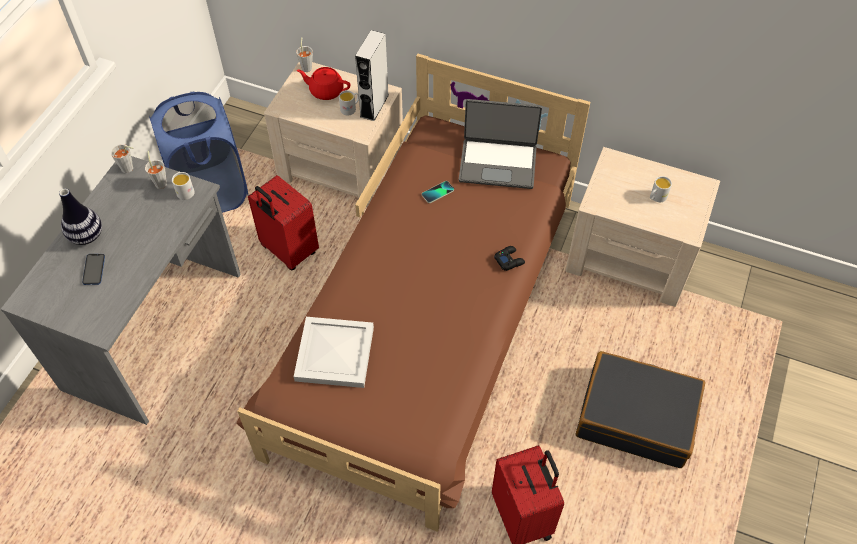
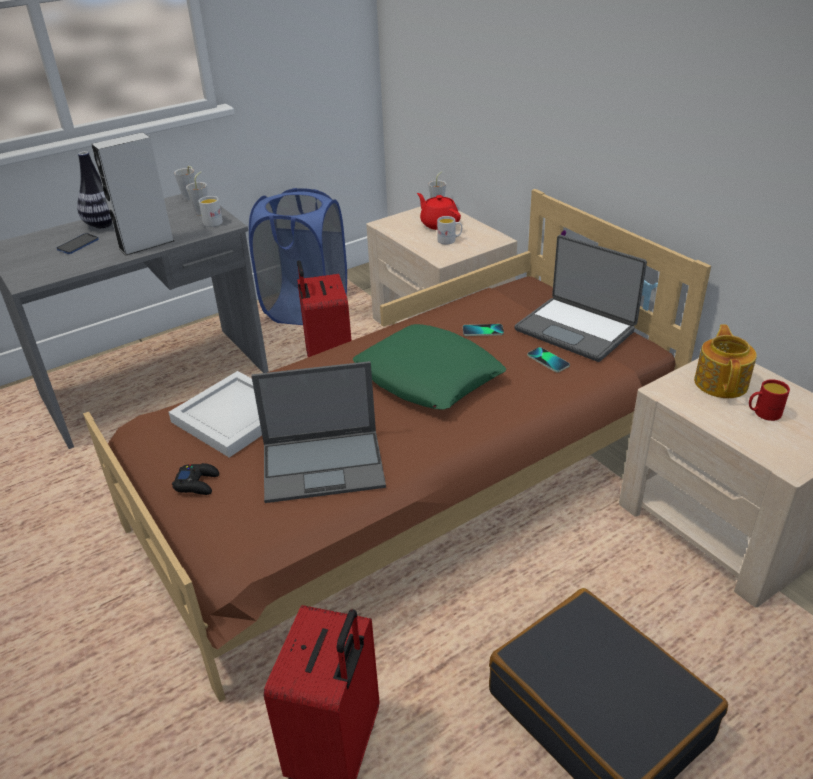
camera: 35 degrees right, 20 degrees down
grey speaker [355,30,389,121] -> grey speaker moved to [92,132,174,256]
black game controller [494,246,525,271] -> black game controller moved to [172,463,219,495]
white mug [650,176,672,202] -> red mug [749,379,790,421]
none -> laptop [251,361,386,503]
none -> green pillow [353,324,506,409]
none -> phone [527,347,570,372]
none -> teapot [694,324,757,398]

